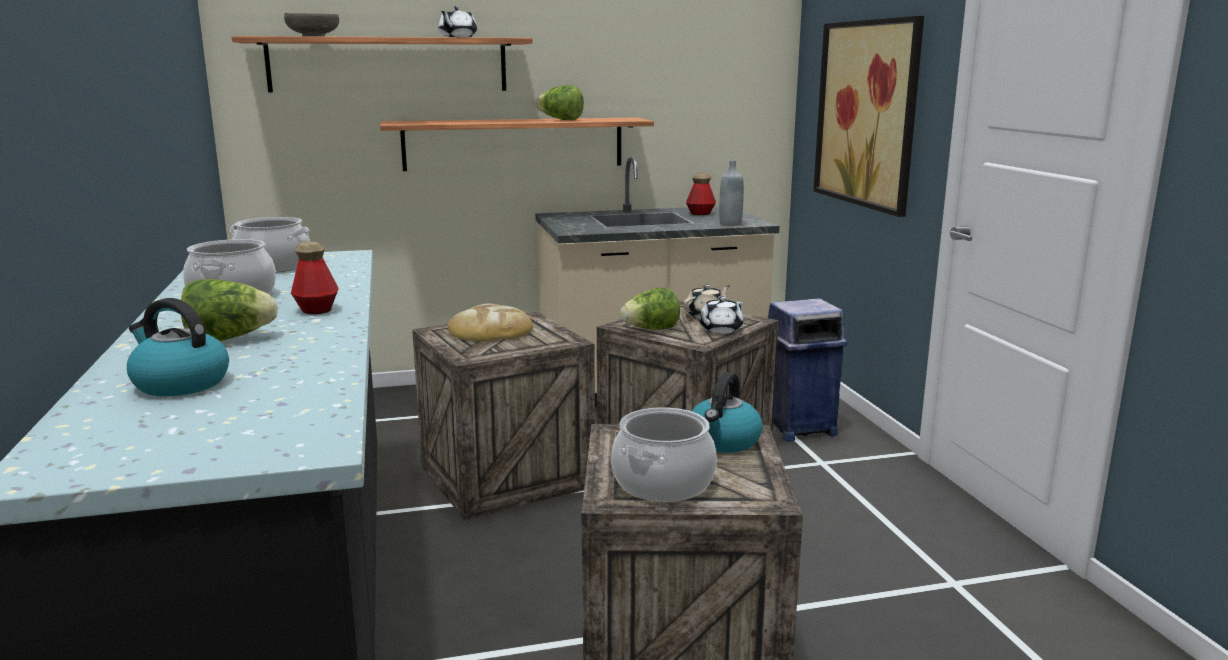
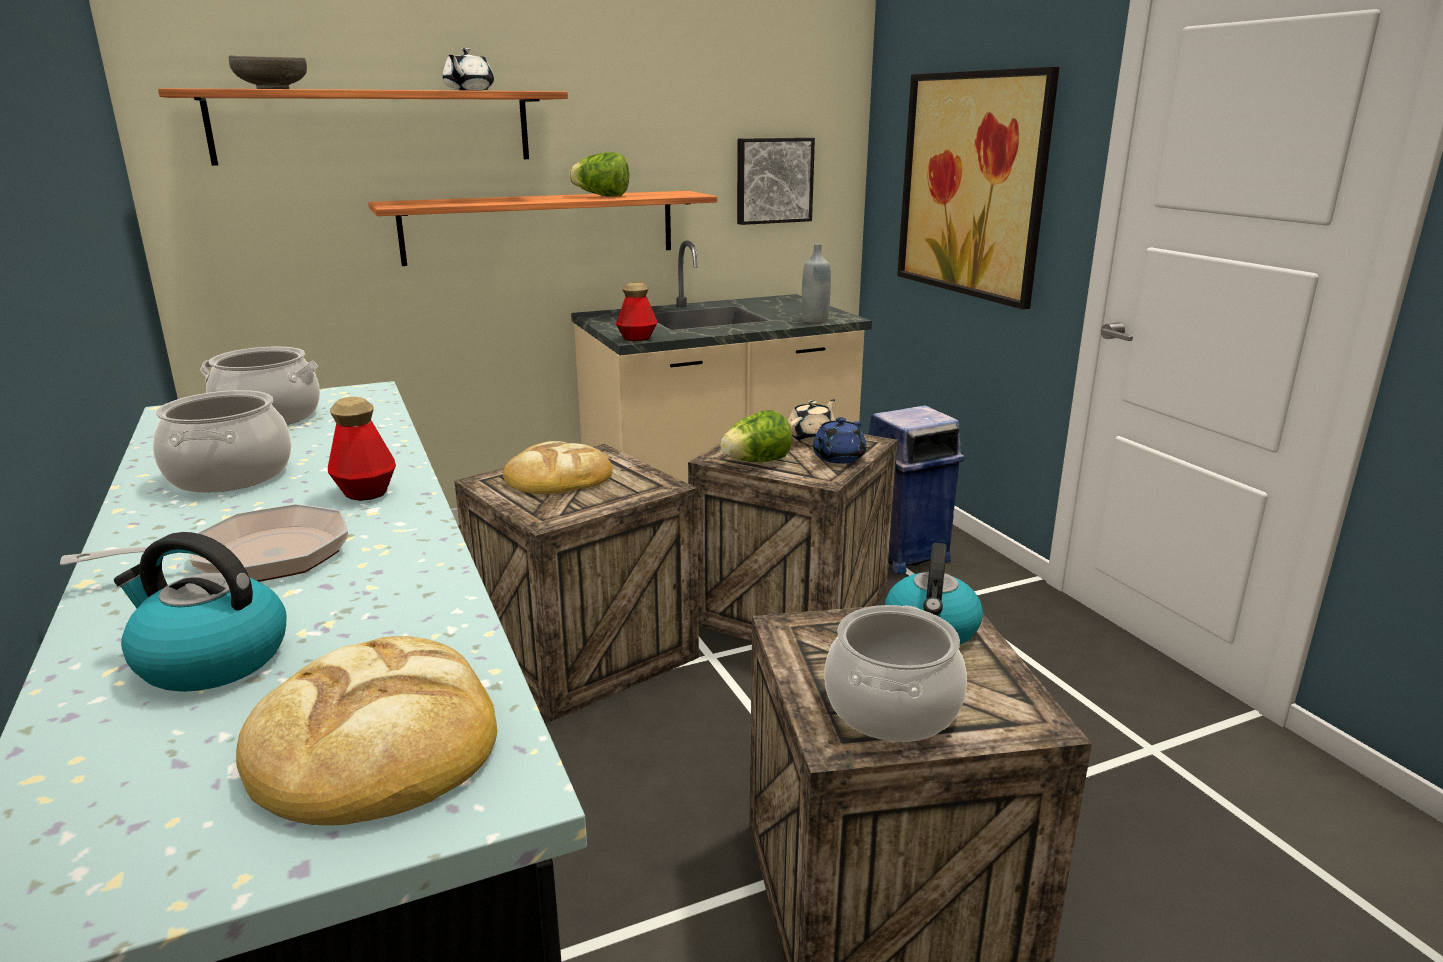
camera: 10 degrees left, 5 degrees up
lettuce [181,279,278,341] -> frying pan [60,504,348,582]
bottle [686,174,716,215] -> bottle moved to [616,283,657,341]
white teapot [696,296,743,334] -> blue teapot [813,417,867,464]
none -> bread [236,636,497,826]
none -> picture [737,138,815,225]

